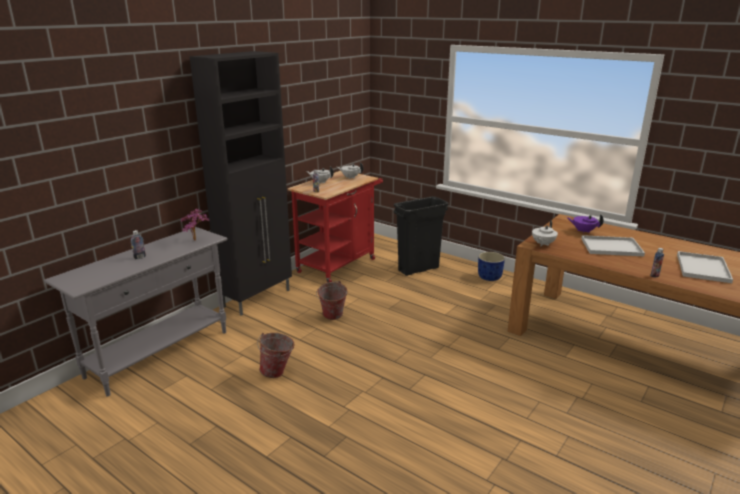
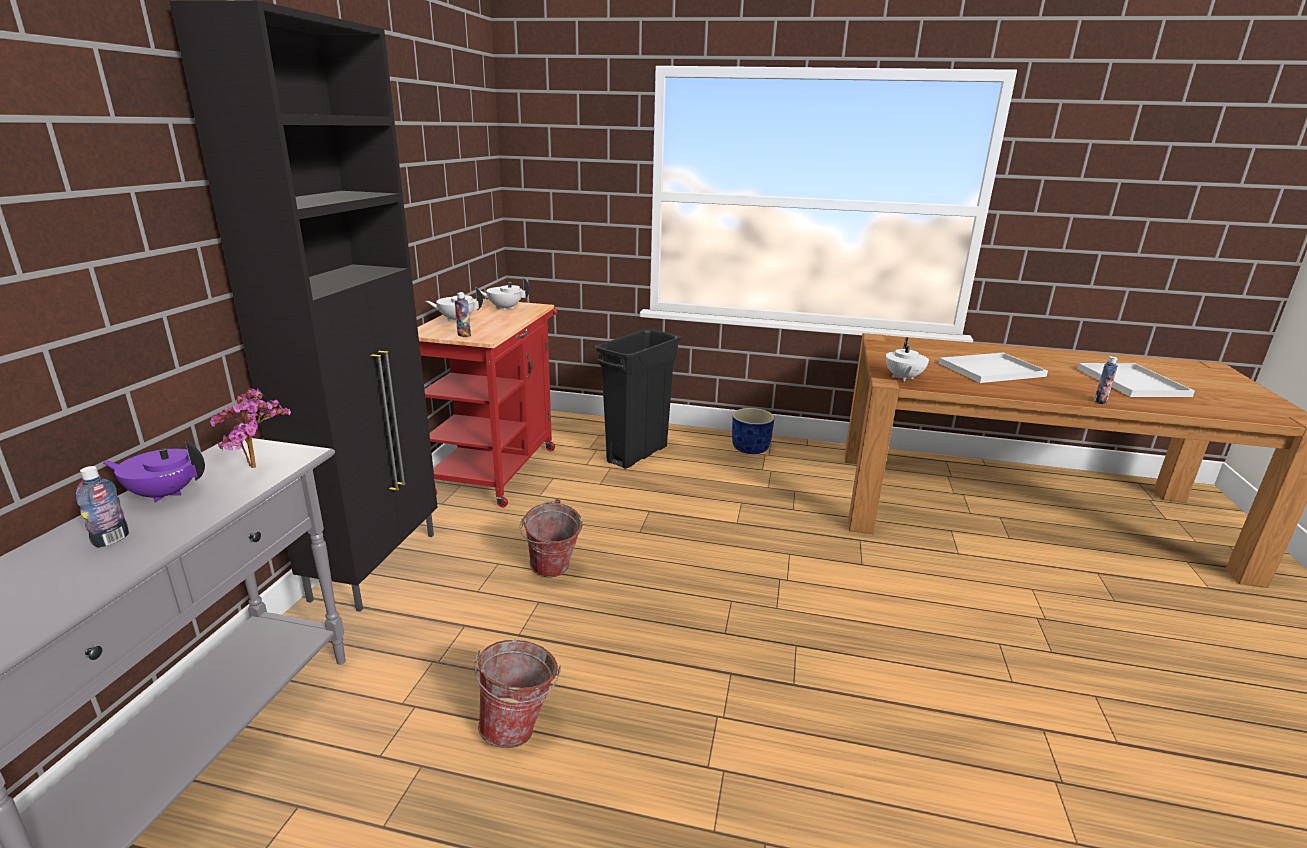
camera: 25 degrees left, 0 degrees up
purple teapot [567,214,604,234] -> purple teapot moved to [102,441,205,503]

